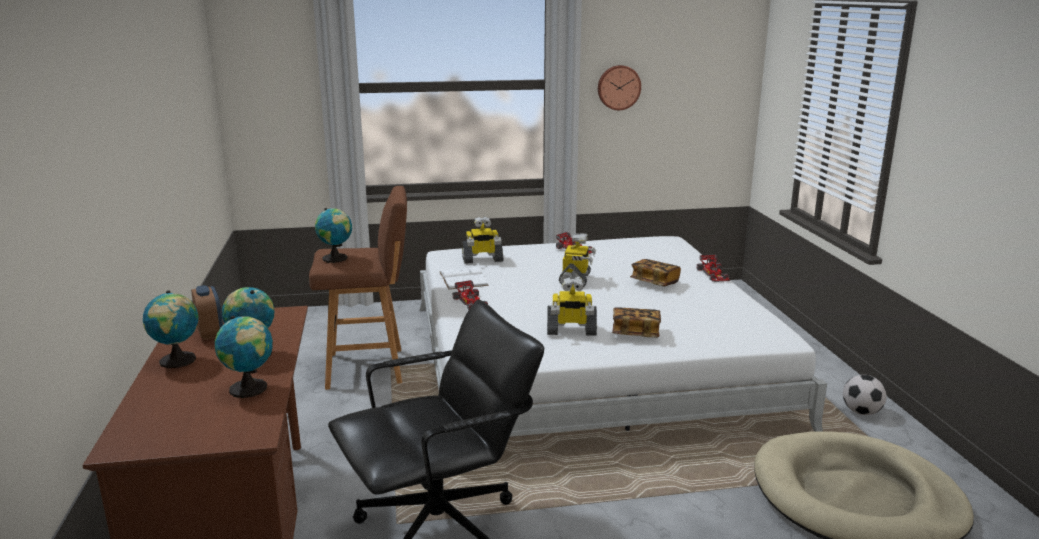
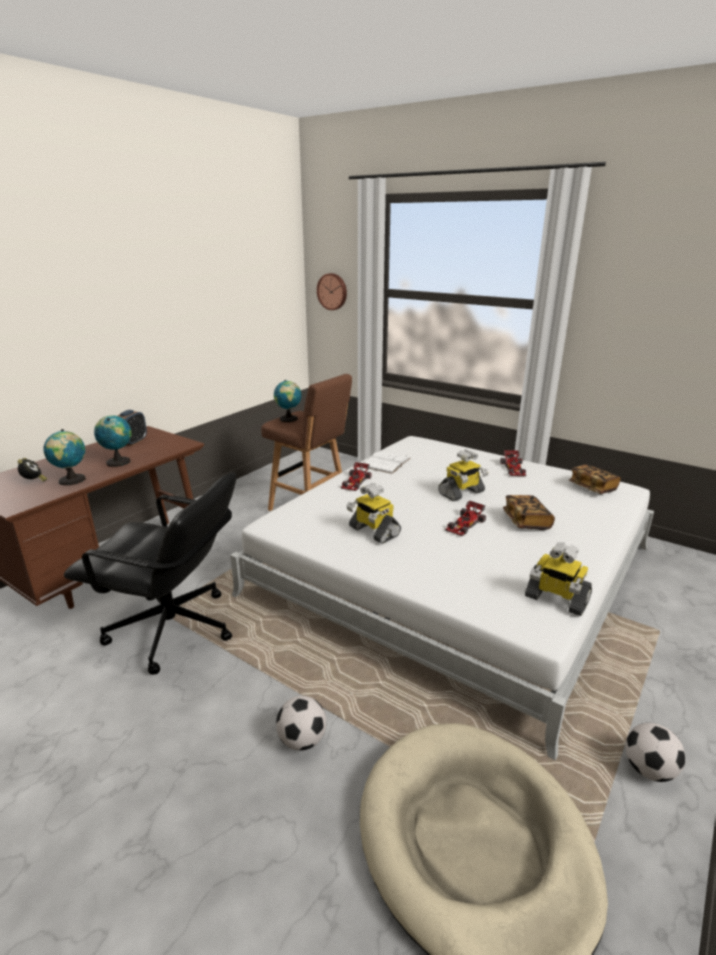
camera: 45 degrees right, 5 degrees up
globe [143,290,198,368] -> none
toy robot [462,217,503,264] -> toy robot moved to [525,543,592,616]
wall clock [598,65,641,110] -> wall clock moved to [317,273,347,310]
book [612,307,661,338] -> book moved to [569,464,621,494]
toy car [697,255,730,282] -> toy car moved to [445,500,486,536]
none -> alarm clock [18,458,48,482]
none -> football [276,696,326,751]

